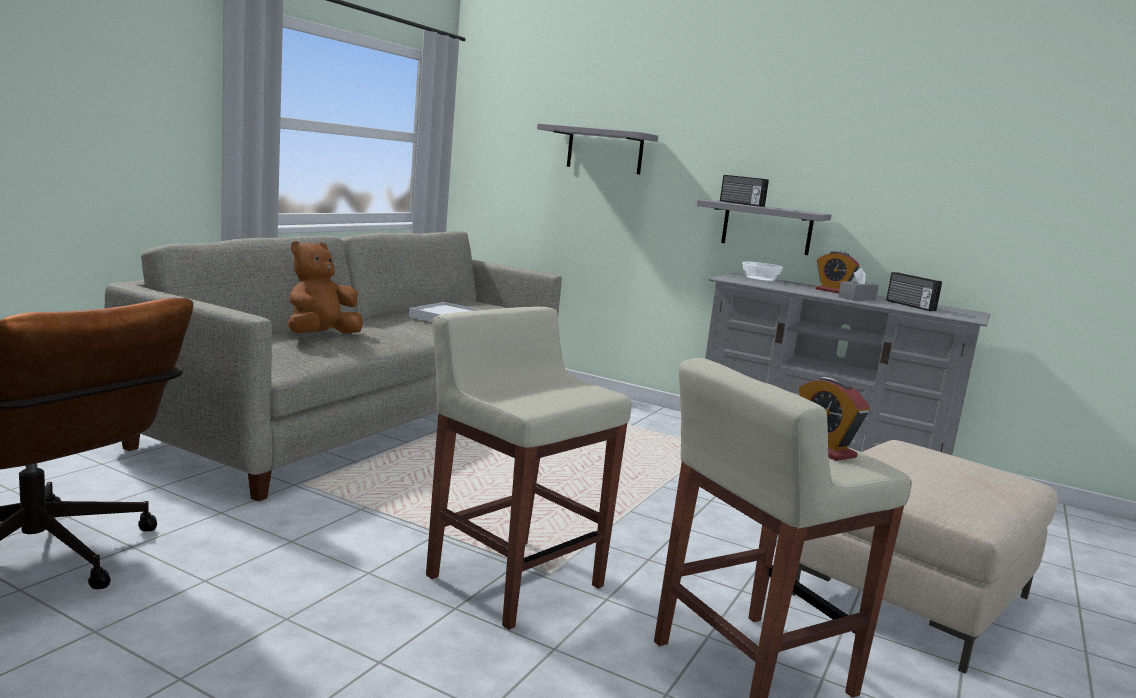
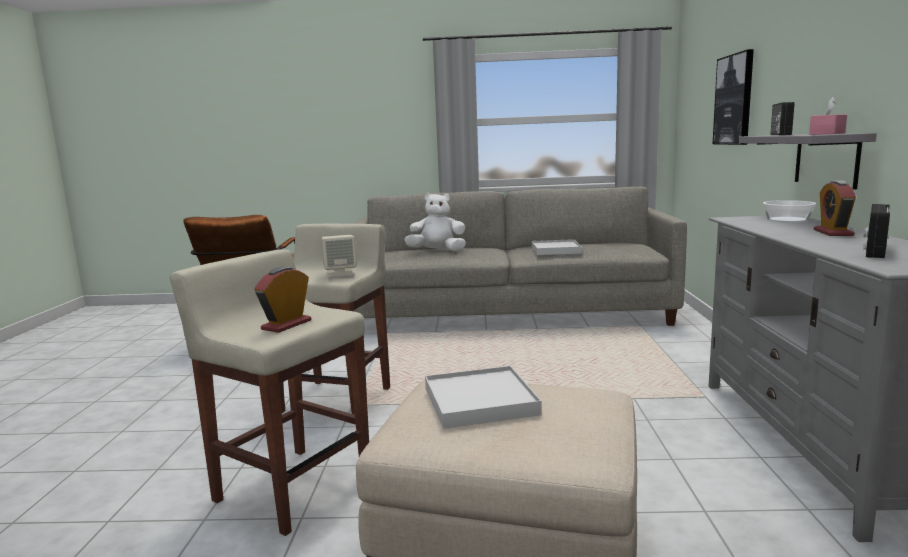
camera: 65 degrees right, 0 degrees up
brown plush toy [288,241,363,334] -> white plush toy [404,193,466,252]
grey shelf [537,123,658,175] -> picture [712,49,754,145]
grey tissue box [838,268,879,301] -> none
none -> beige speaker [321,235,357,278]
none -> white tray [425,366,542,429]
none -> pink tissue box [809,97,847,135]

